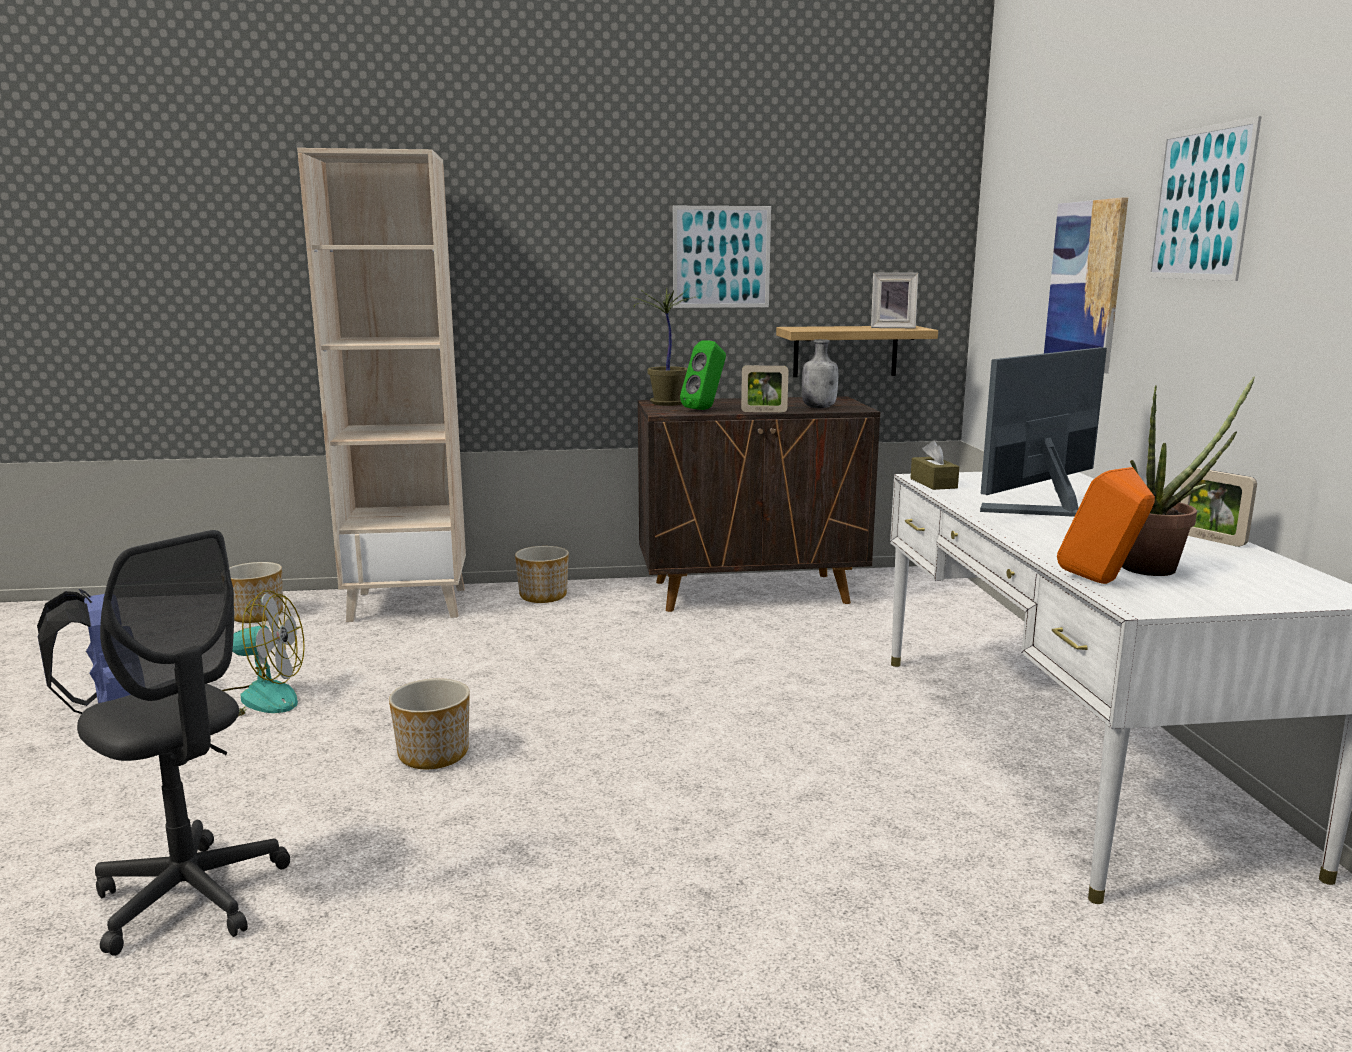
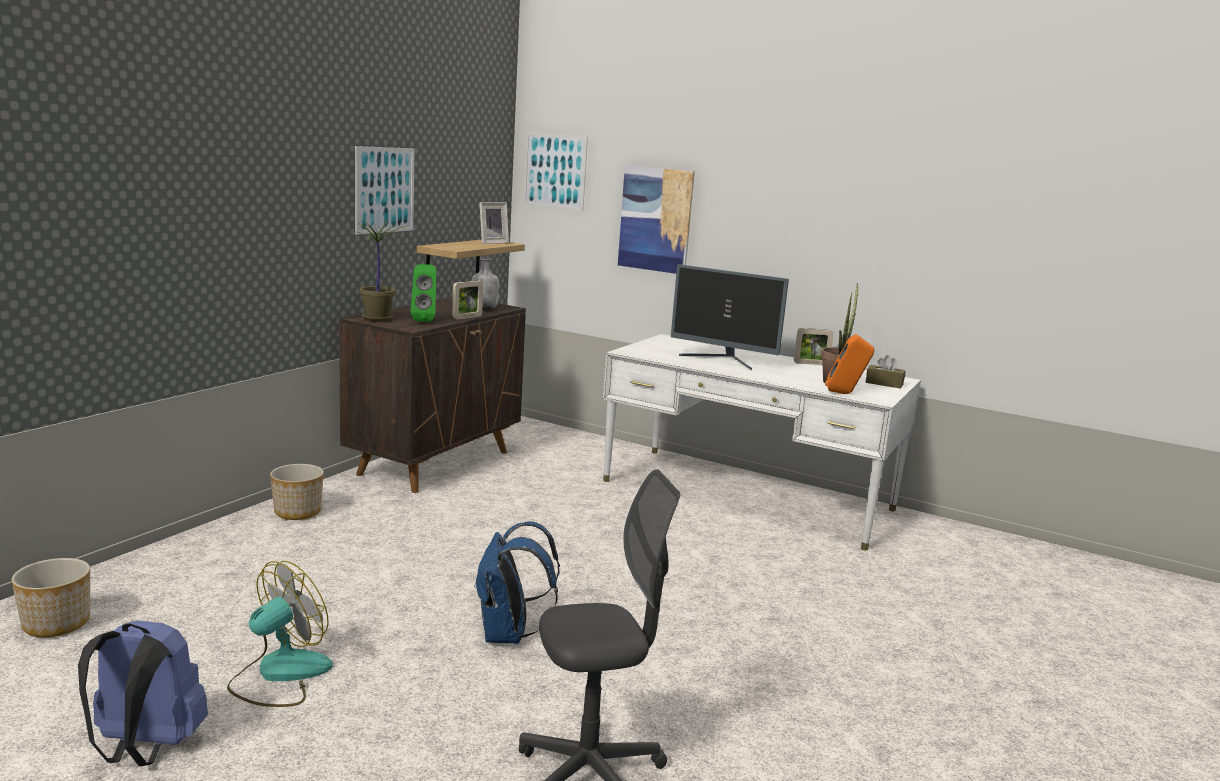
camera: 55 degrees left, 0 degrees up
beige bookcase [297,148,466,622] -> none
planter [389,678,470,769] -> blue backpack [474,522,560,644]
brown tissue box [911,441,959,490] -> brown tissue box moved to [866,355,906,388]
monitor [980,347,1107,517] -> monitor turned 60 degrees counterclockwise [671,264,789,370]
picture [1147,116,1262,281] -> picture moved to [523,132,588,211]

